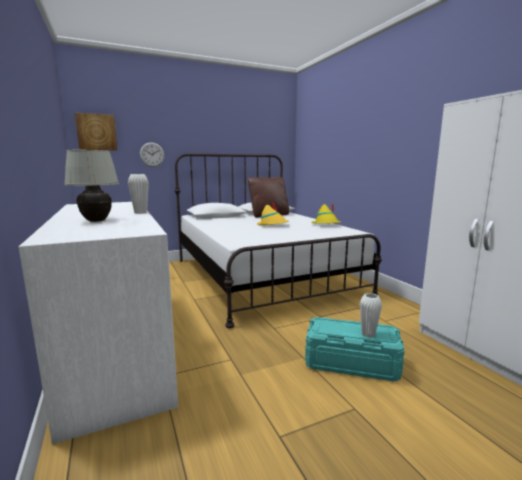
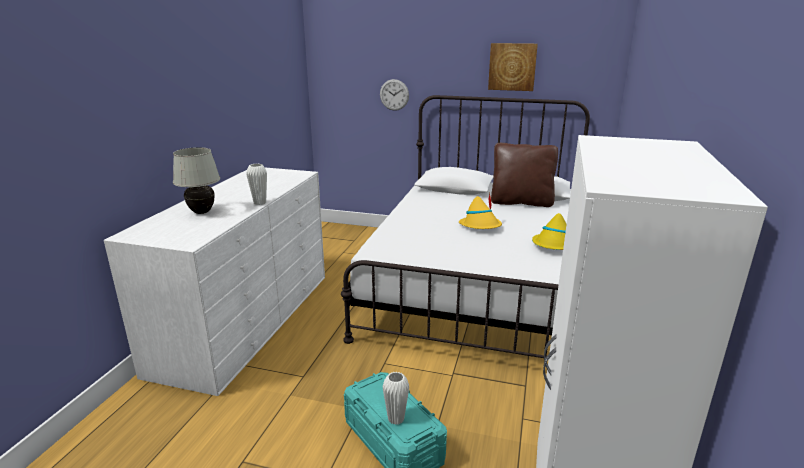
camera: 40 degrees right, 10 degrees up
picture [75,113,117,150] -> picture moved to [488,43,538,91]

